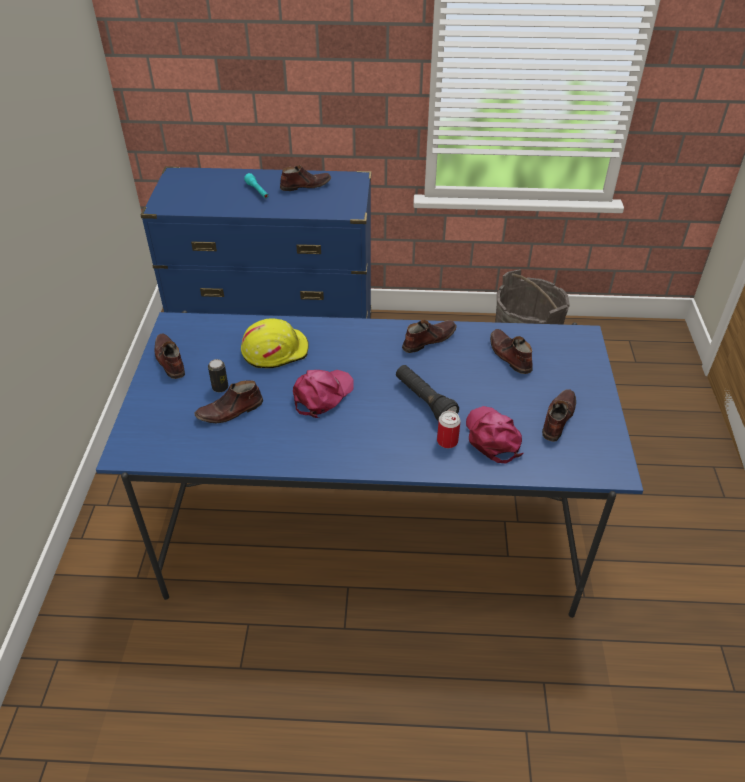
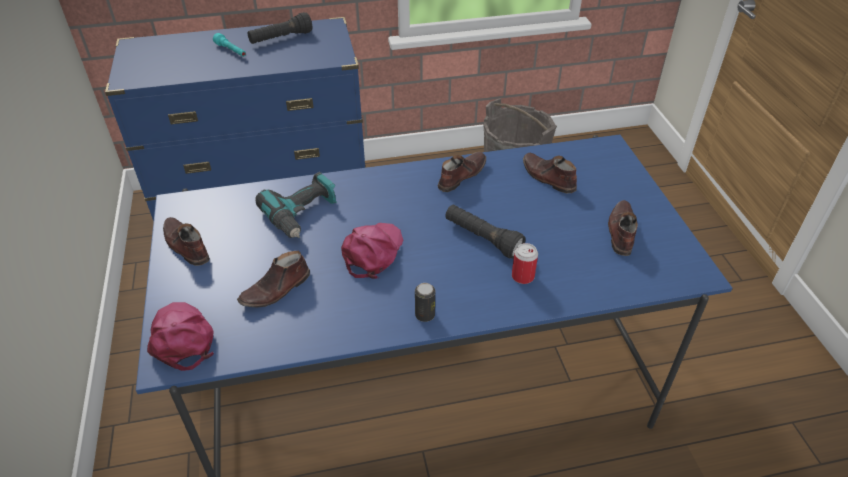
camera: 15 degrees left, 0 degrees up
can [208,359,228,392] -> can moved to [415,283,435,322]
yellow hard hat [241,318,309,368] -> power drill [255,172,337,238]
brown shoe [280,165,331,191] -> black flashlight [248,12,313,44]
pink cap [466,406,524,463] -> pink cap moved to [147,302,214,371]

